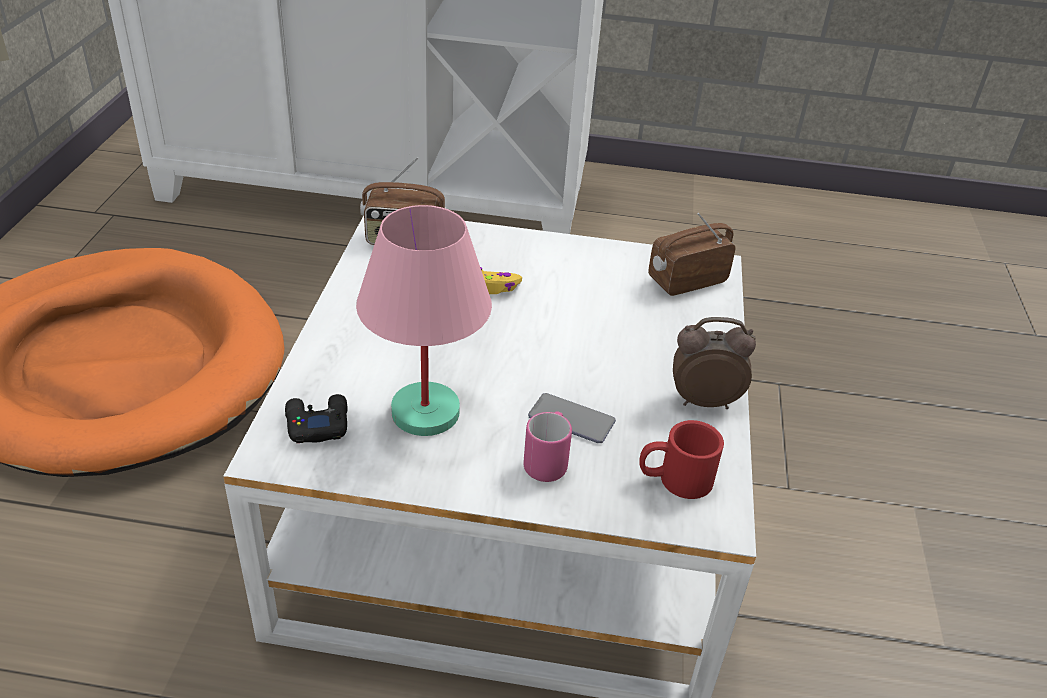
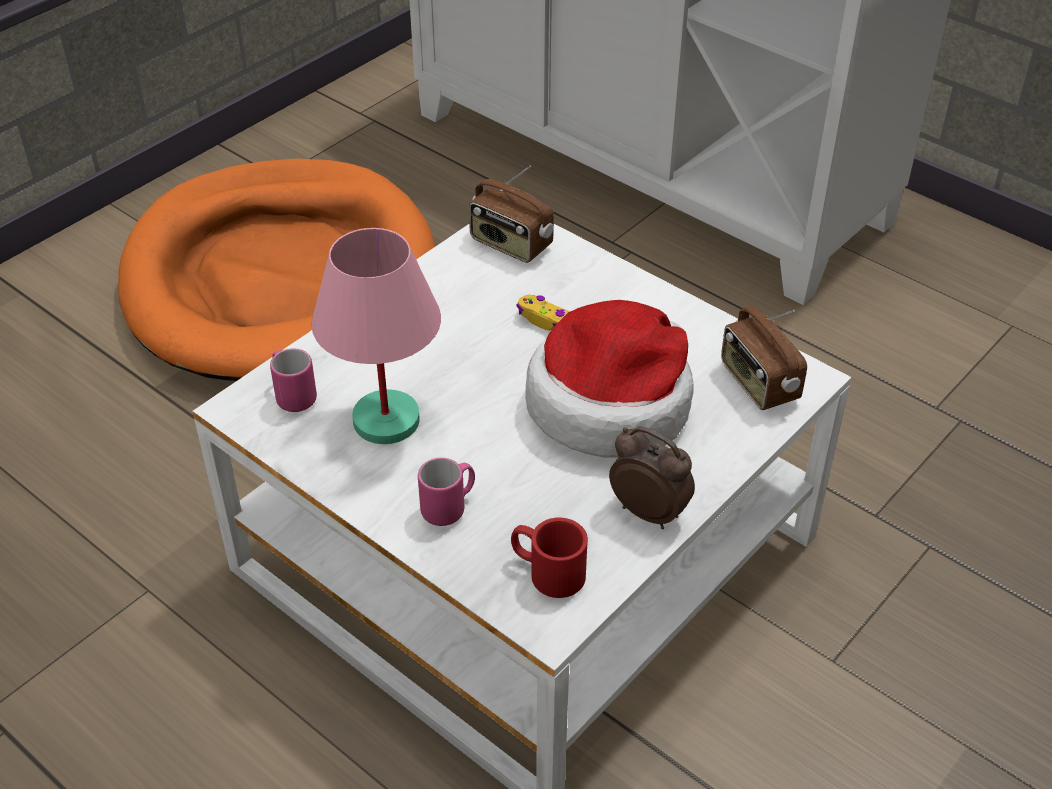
camera: 35 degrees right, 5 degrees up
black game controller [285,394,348,443] -> pink mug [270,349,317,412]
phone [528,393,616,443] -> none
radio [648,213,736,296] -> radio turned 120 degrees counterclockwise [721,306,807,410]
none -> hat [525,300,693,458]

